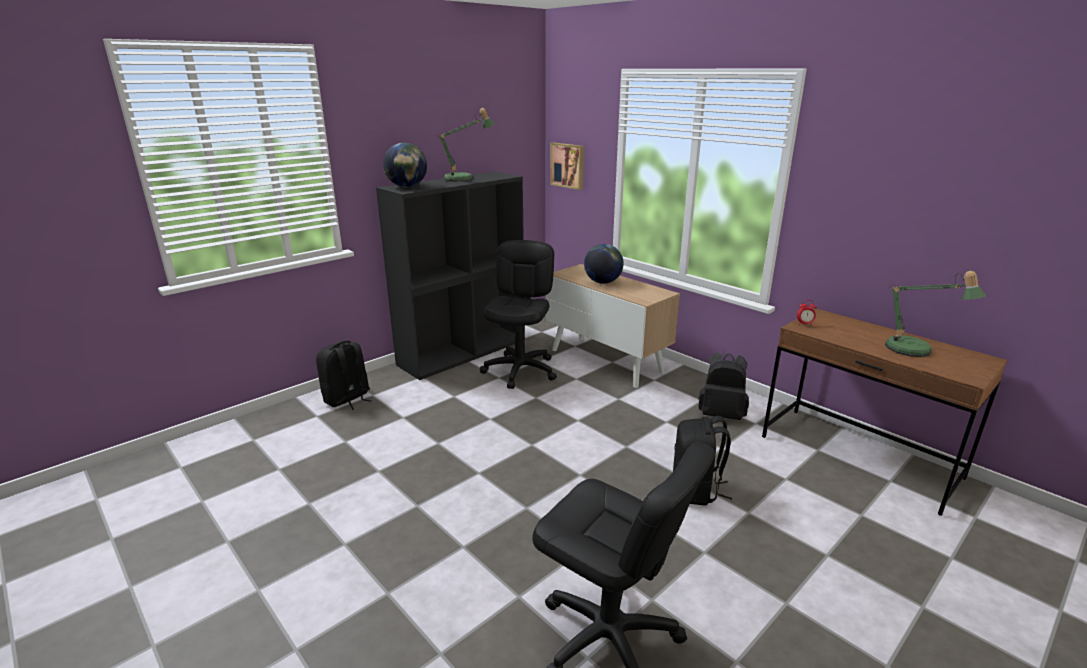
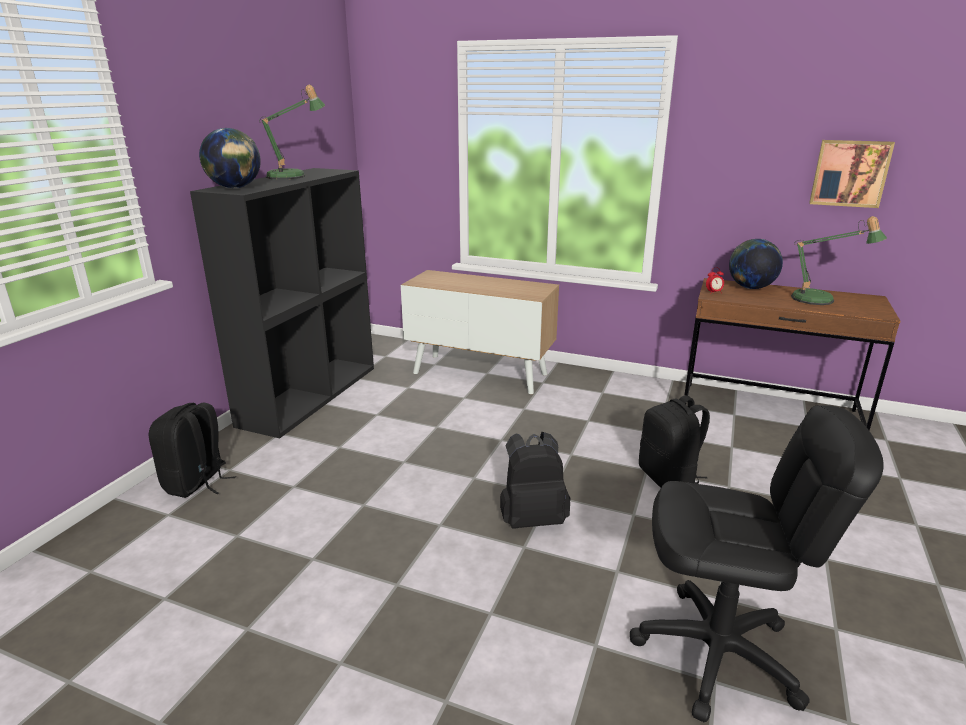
camera: 25 degrees left, 0 degrees up
black office chair [480,240,557,389] -> none
picture [550,143,584,190] -> picture moved to [809,140,895,208]
globe [584,244,624,284] -> globe moved to [729,239,783,289]
black backpack [698,352,749,420] -> black backpack moved to [500,432,570,529]

